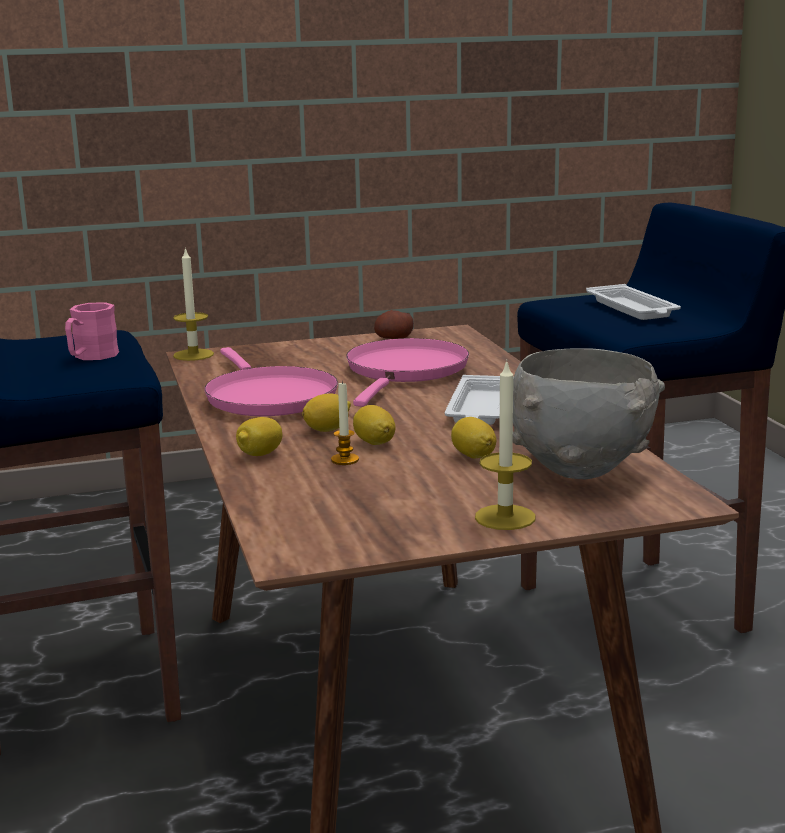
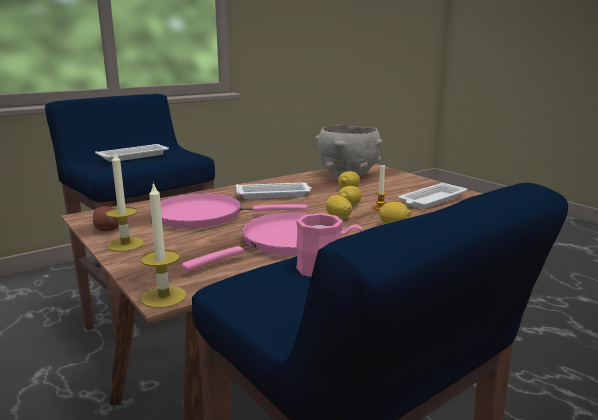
camera: 110 degrees left, 0 degrees up
candle [475,359,536,530] -> candle moved to [106,153,144,252]
none -> white tray [398,182,467,209]

